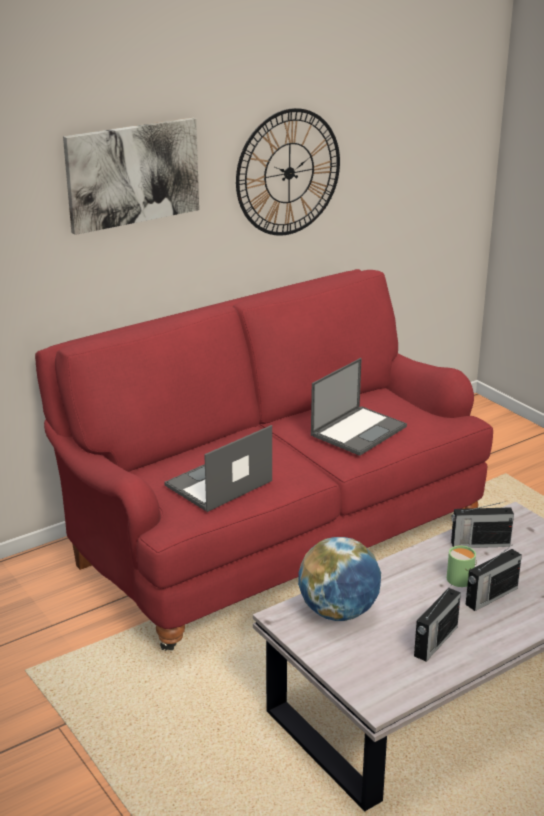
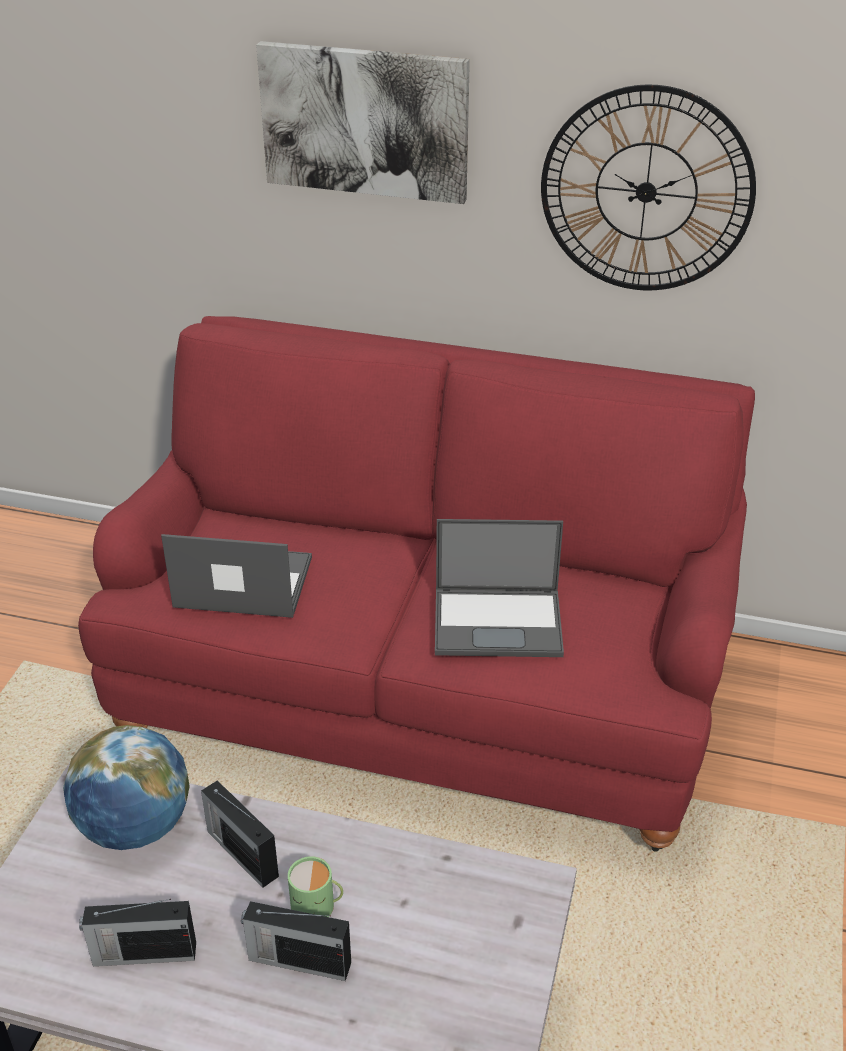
camera: 50 degrees right, 10 degrees up
radio [451,501,514,548] -> radio moved to [201,780,279,888]

